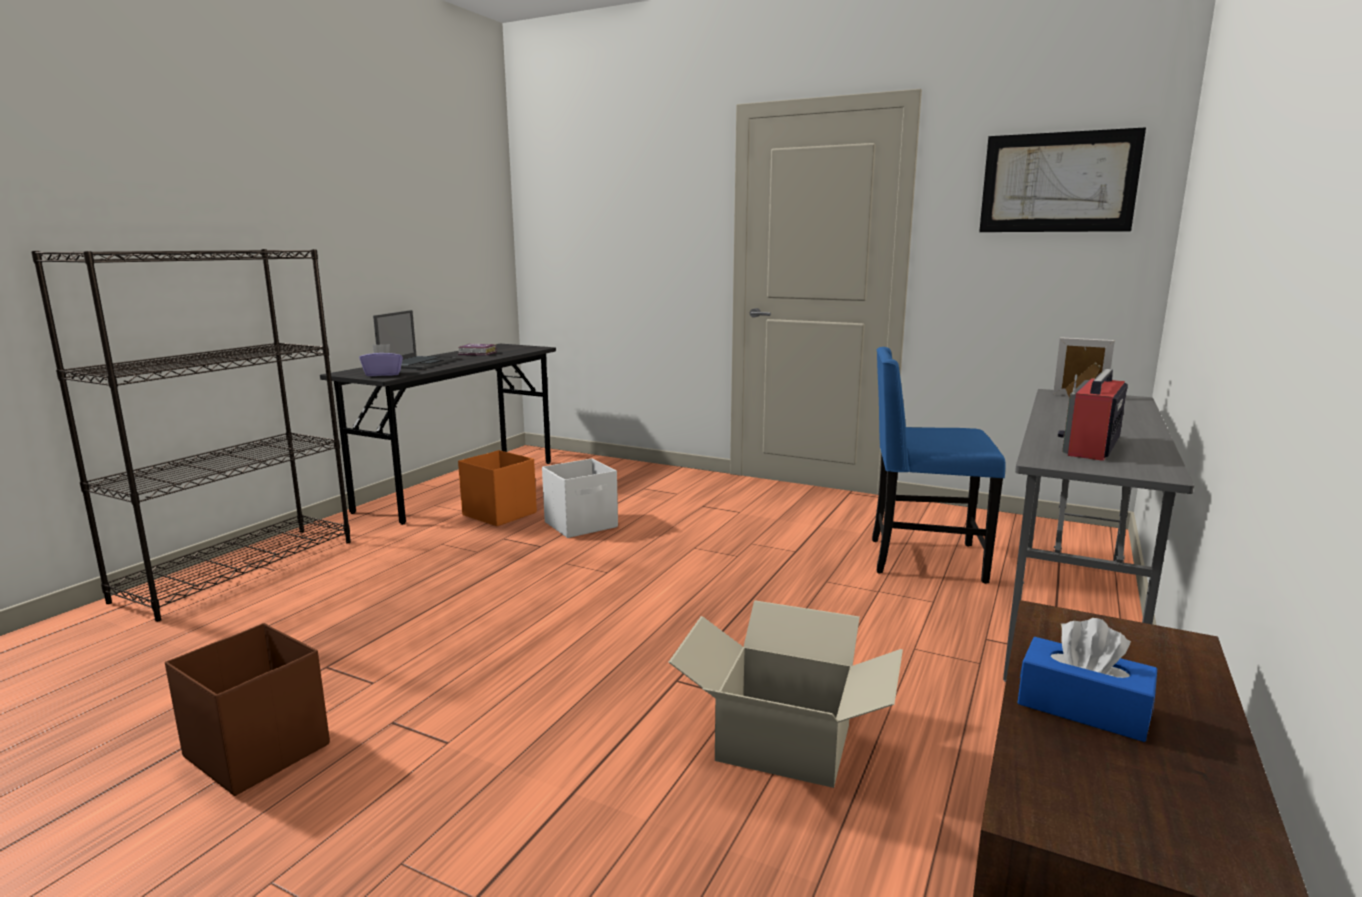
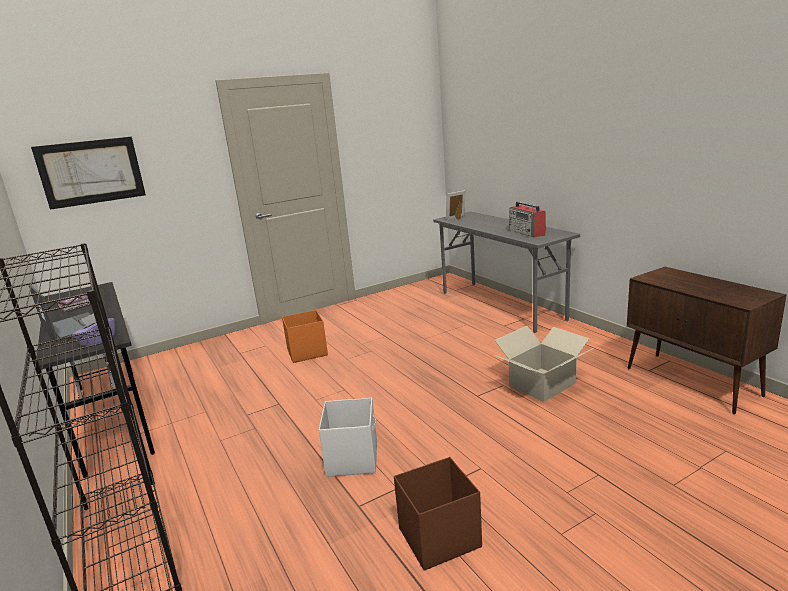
camera: 55 degrees left, 5 degrees up
orange storage box [458,450,537,526] -> orange storage box moved to [282,310,328,363]
white storage box [542,458,618,538] -> white storage box moved to [319,398,377,477]
blue chair [872,347,1006,584] -> none
picture [979,127,1146,232] -> picture moved to [31,137,146,210]
blue tissue box [1017,618,1157,742] -> none

